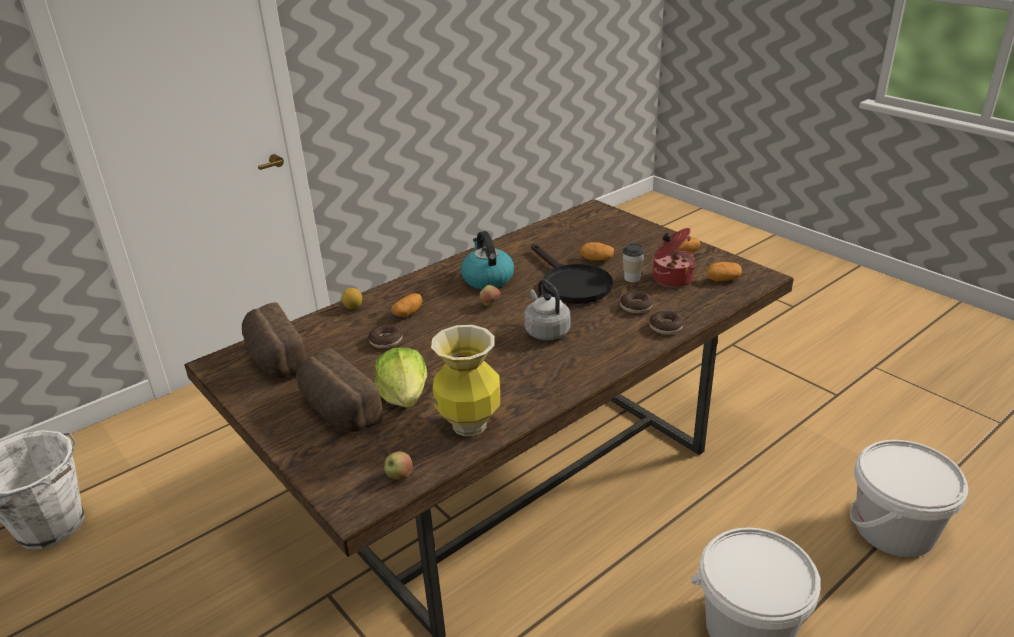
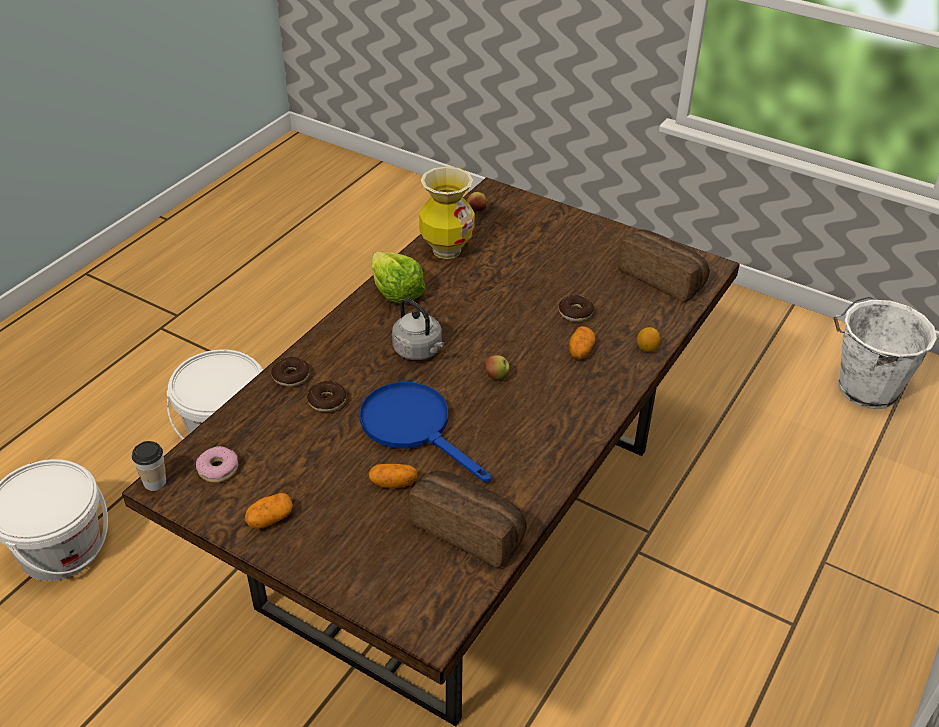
camera: 160 degrees right, 10 degrees up
bread [296,348,383,432] -> bread moved to [408,471,527,568]
lettuce [375,347,427,408] -> lettuce moved to [371,252,425,303]
kettle [461,231,514,289] -> none
black frying pan [531,244,613,304] -> blue frying pan [360,382,491,482]
cup [622,243,645,282] -> cup moved to [132,441,166,491]
cooking pot [653,228,695,287] -> none
potato [706,262,742,282] -> donut [196,446,238,483]

